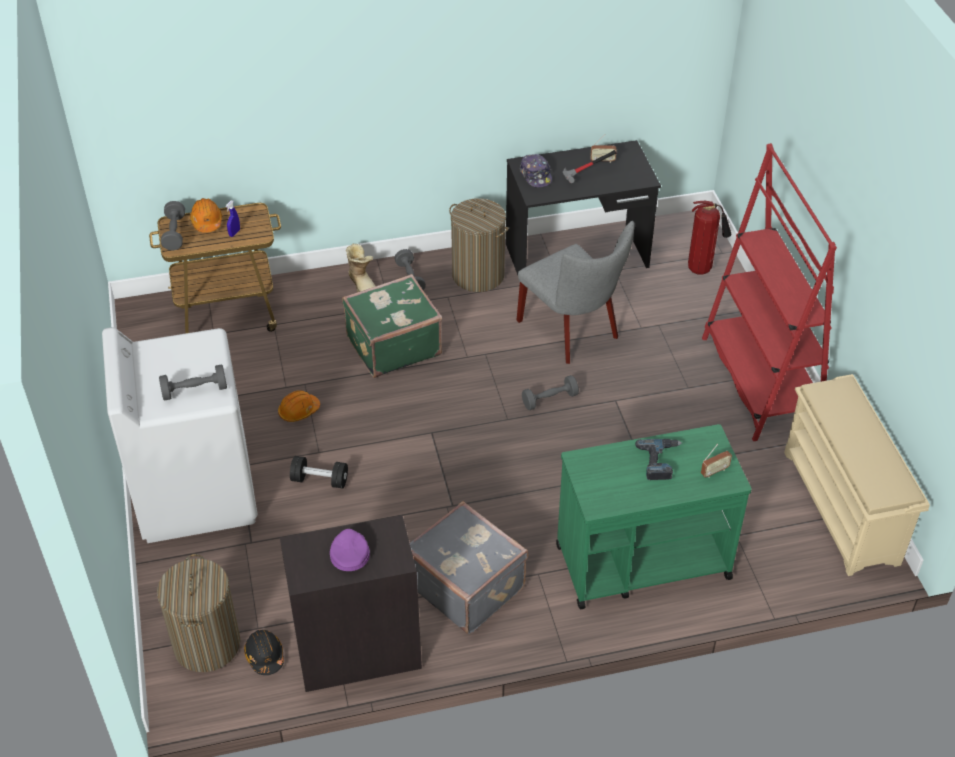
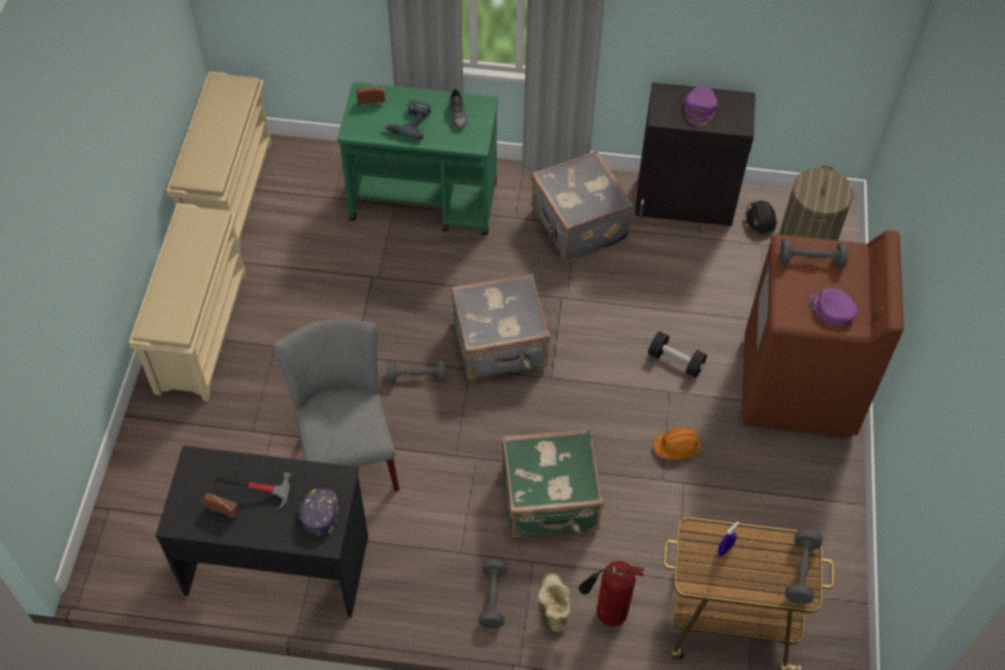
camera: 160 degrees left, 10 degrees up
white washing machine [102,327,257,543] -> brown washing machine [742,230,904,437]
orange hard hat [190,198,222,233] -> none
laundry basket [449,198,509,292] -> none
fire extinguisher [688,200,732,275] -> fire extinguisher moved to [579,561,644,627]
red bookcase [702,143,837,441] -> beige shoe rack [129,203,246,401]
none -> grey shoe [449,89,468,128]
none -> grey suitcase [451,274,550,380]
none -> purple cap [807,288,858,326]

